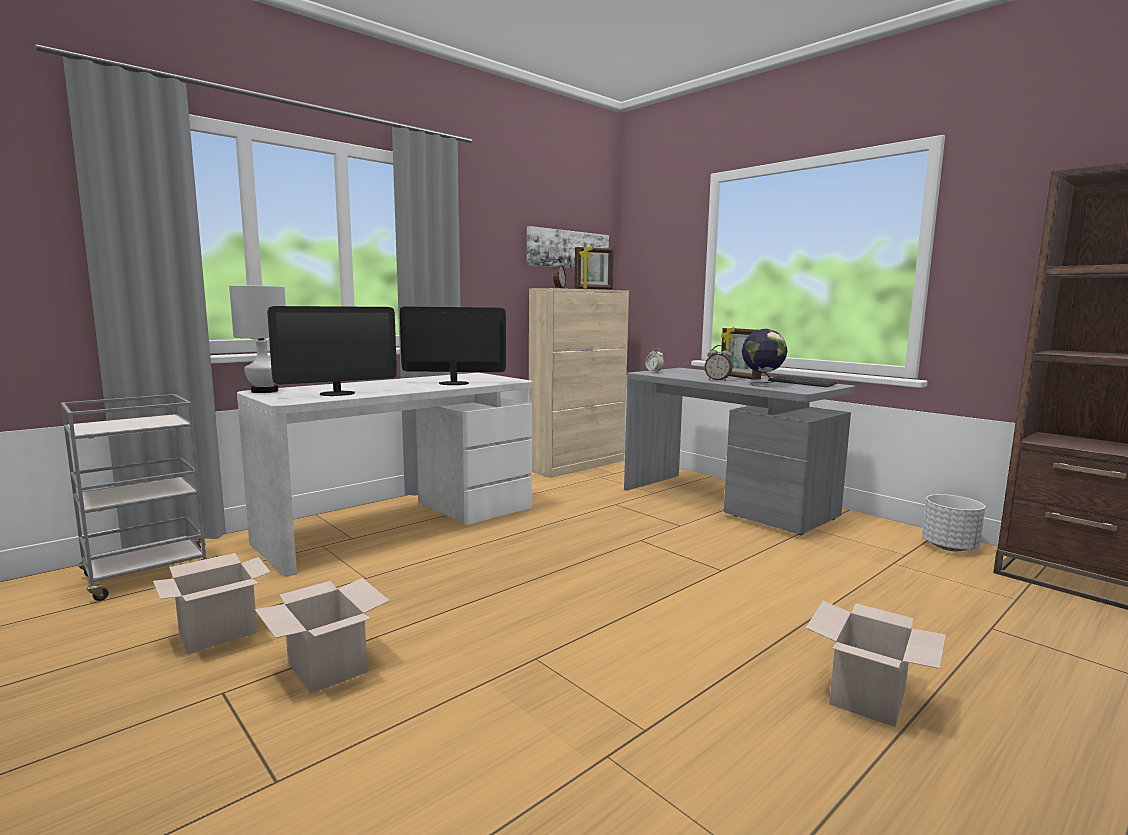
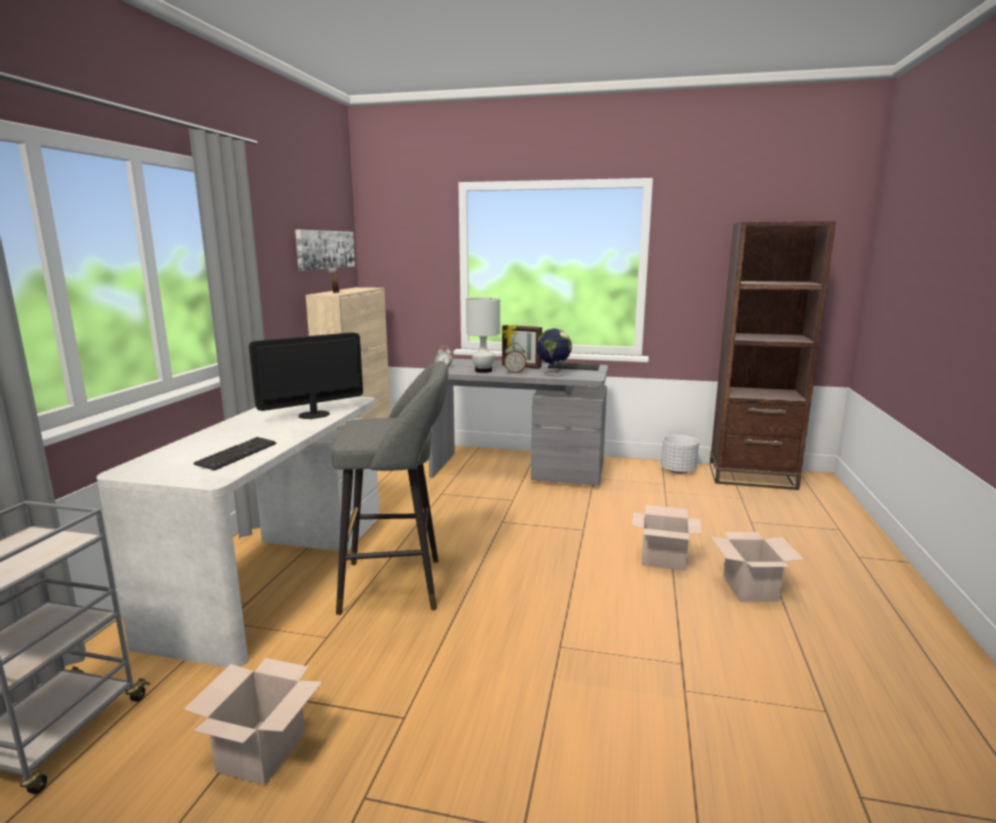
camera: 35 degrees left, 5 degrees up
white table lamp [229,285,286,393] -> white table lamp moved to [466,298,500,373]
cardboard box [255,578,389,694] -> cardboard box moved to [632,505,702,571]
monitor [267,306,397,396] -> keyboard [193,437,276,471]
picture frame [574,246,614,289] -> none
none -> grey stool [331,361,448,615]

